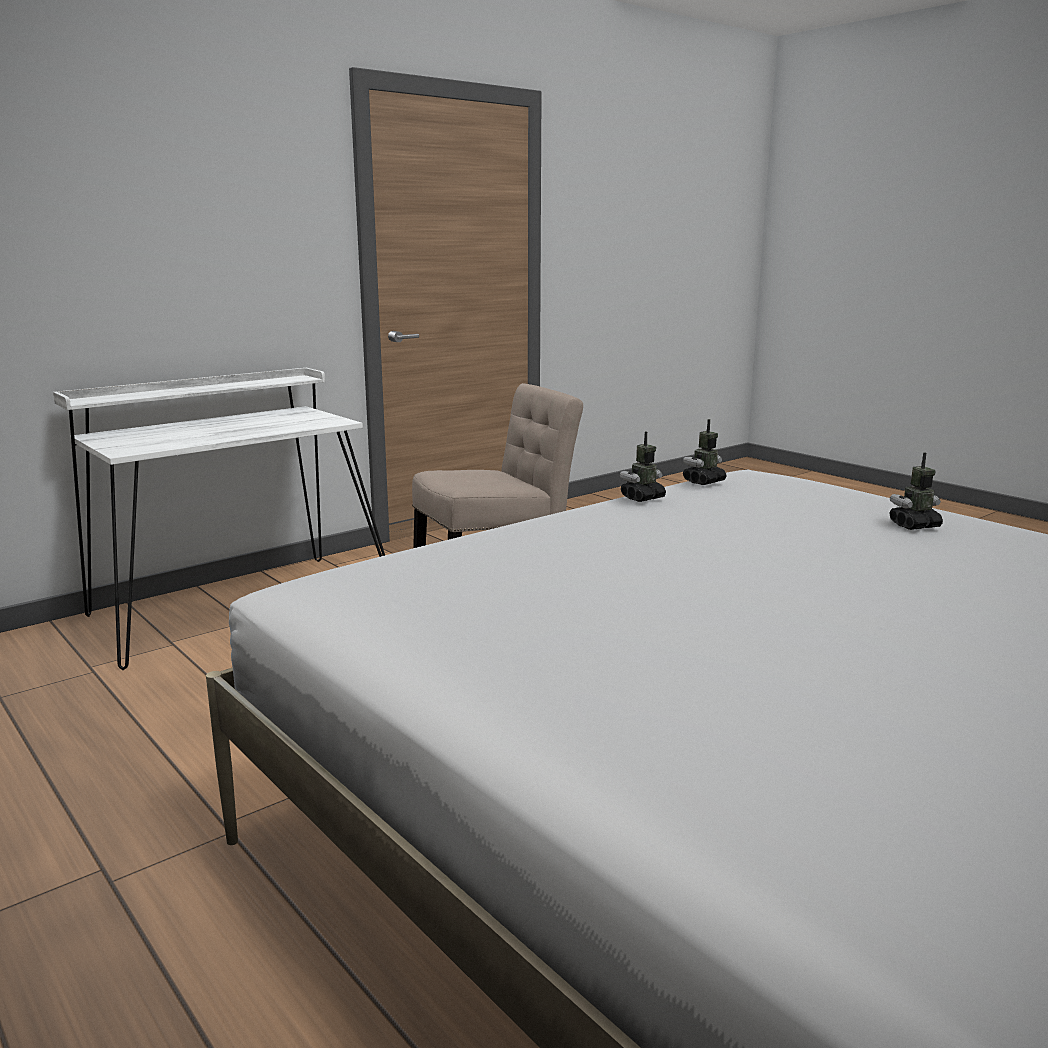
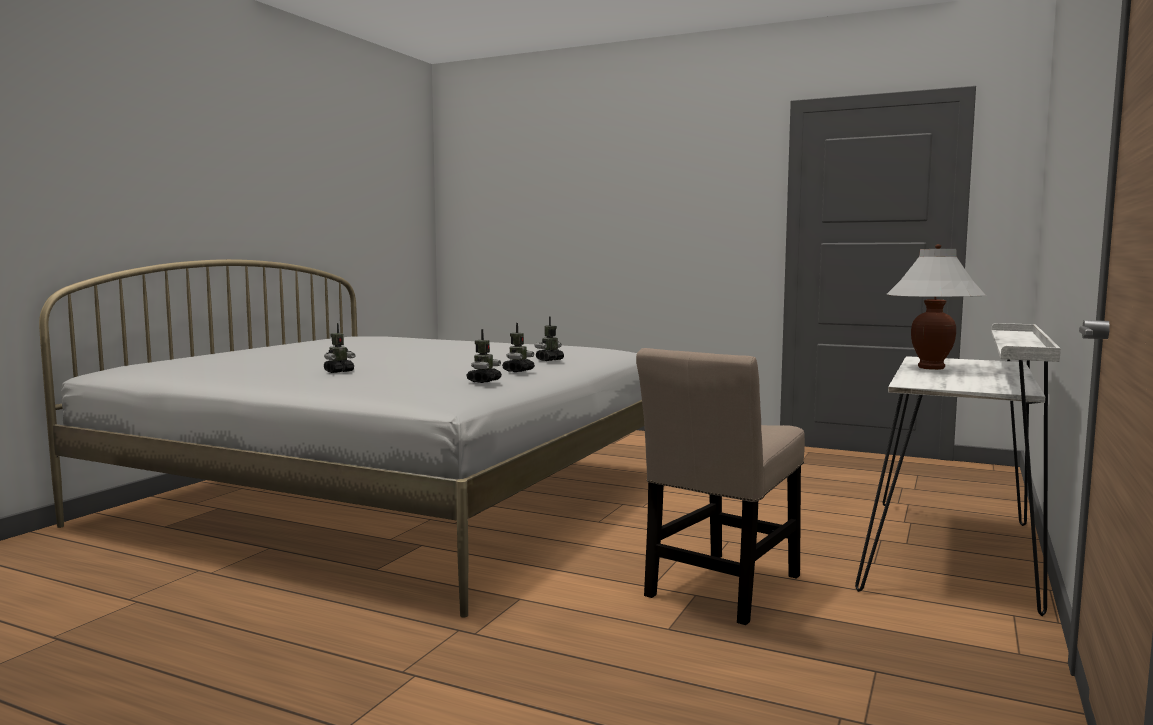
camera: 155 degrees right, 10 degrees down
none -> toy robot [535,317,564,361]
none -> white table lamp [887,244,987,370]

